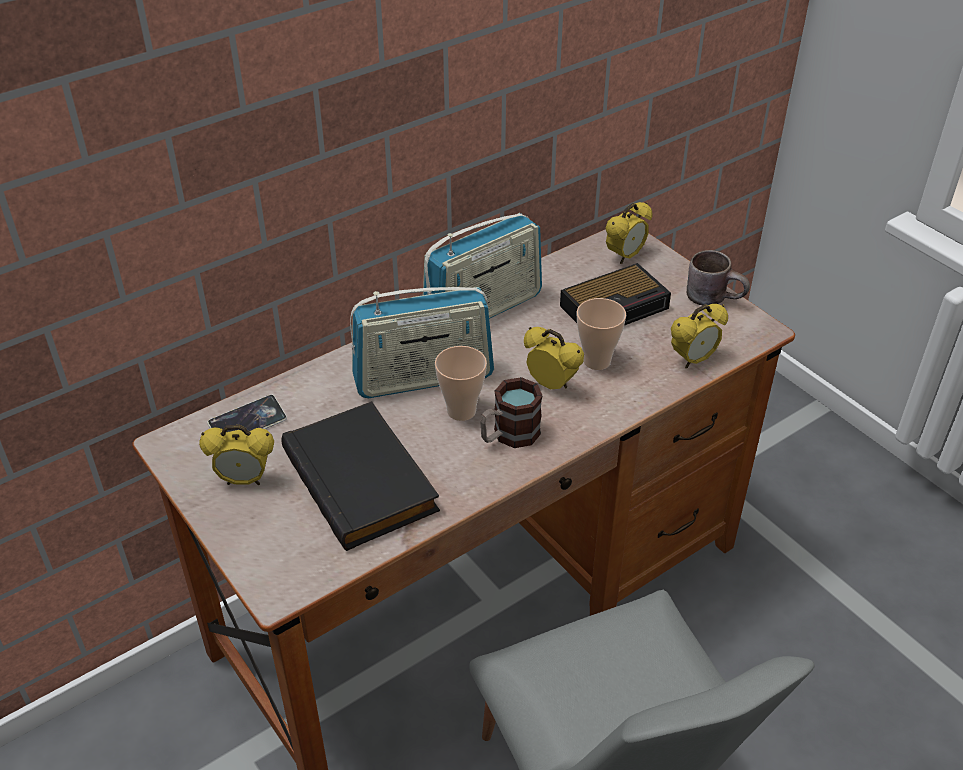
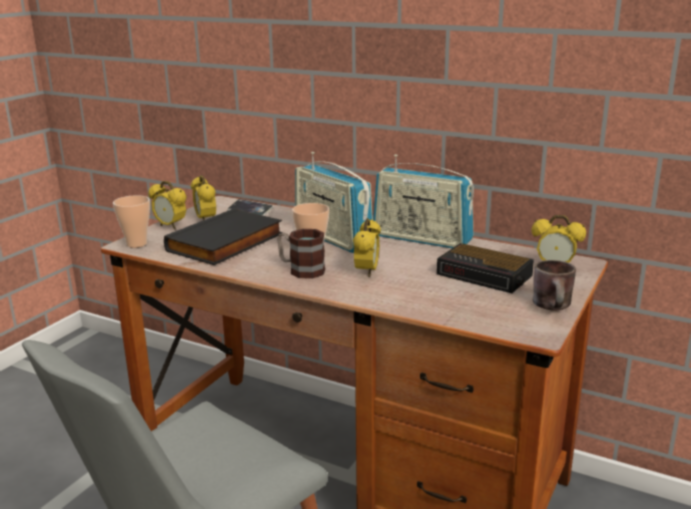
camera: 65 degrees right, 20 degrees down
cup [577,298,626,370] -> cup moved to [113,195,150,248]
alarm clock [671,304,728,368] -> alarm clock moved to [148,181,187,229]

